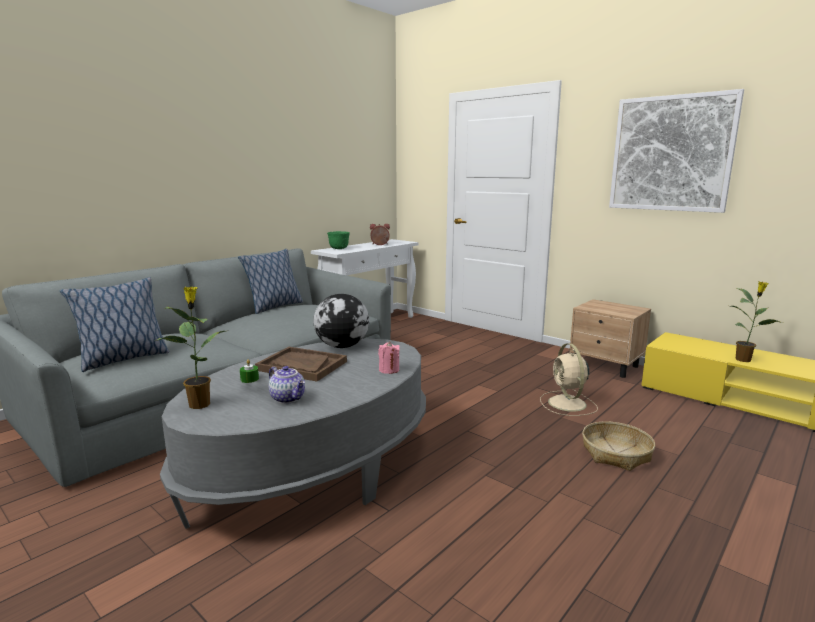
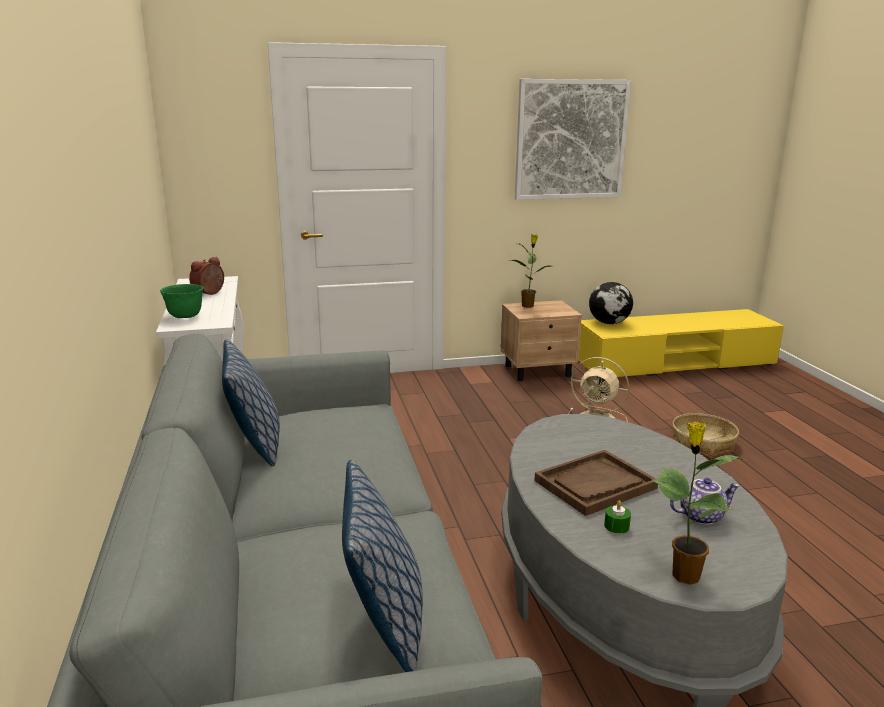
camera: 55 degrees left, 5 degrees up
globe [313,294,369,348] -> globe moved to [589,282,633,324]
pink candle [378,342,400,374] -> none
potted plant [731,281,783,362] -> potted plant moved to [511,234,555,308]

